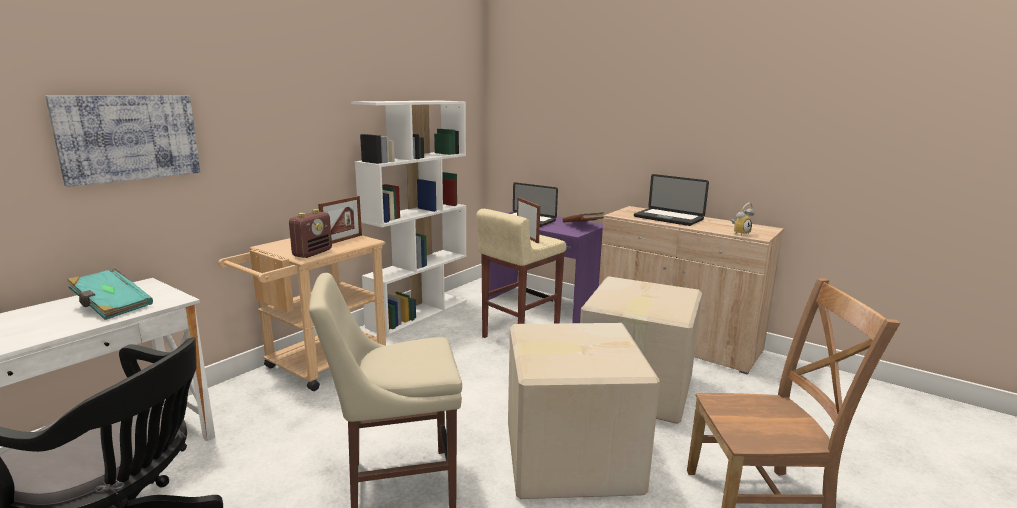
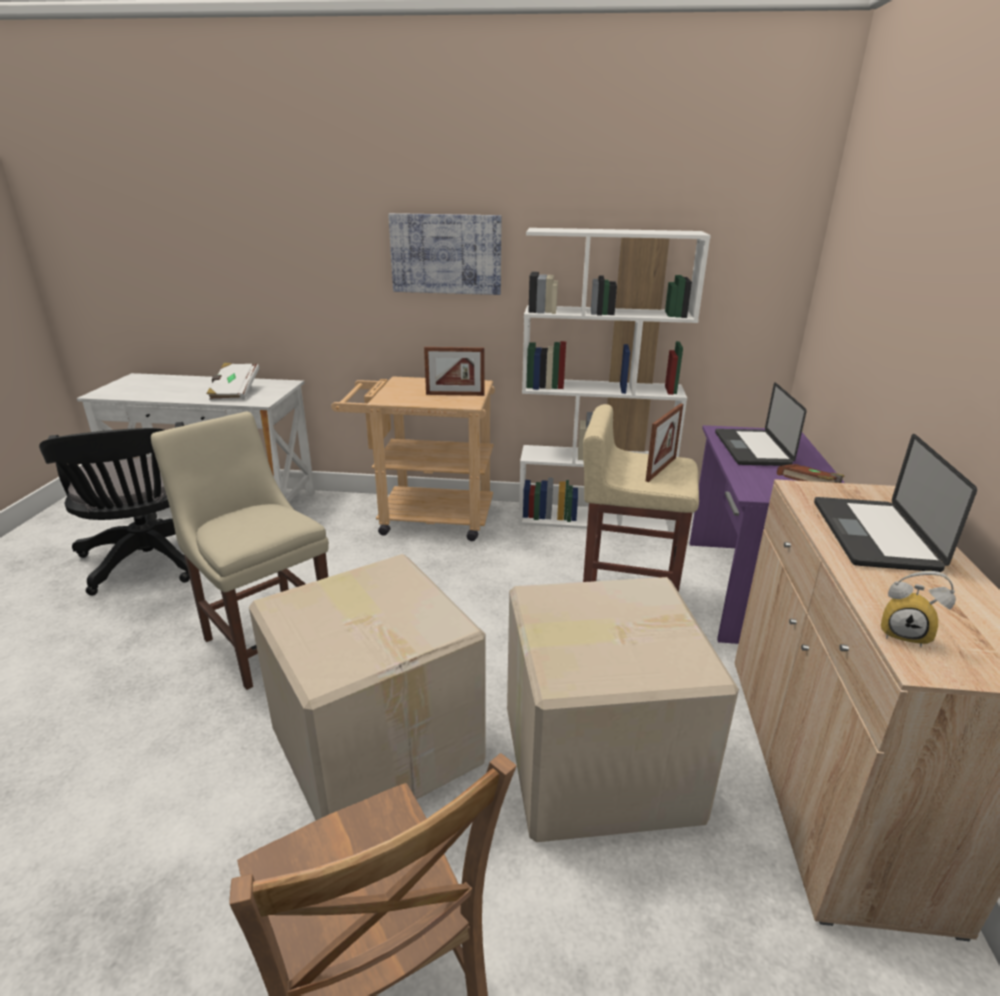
camera: 60 degrees right, 10 degrees up
picture [45,96,200,187] -> picture moved to [388,213,502,295]
turquoise book [67,268,153,320] -> white book [206,363,260,400]
radio [289,209,332,258] -> none

